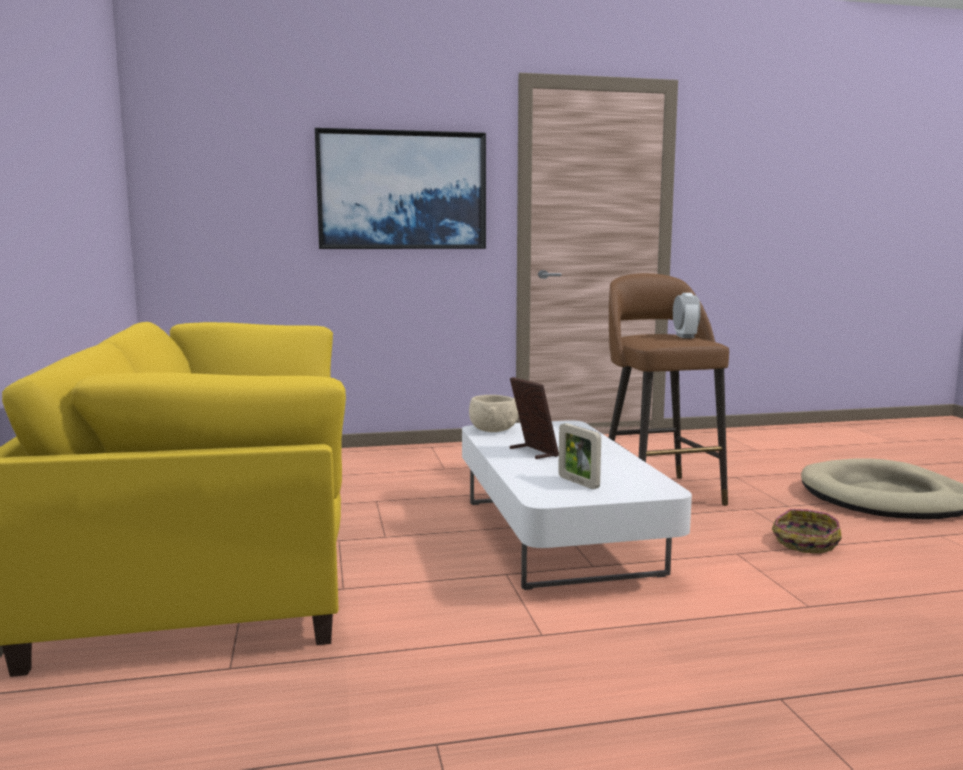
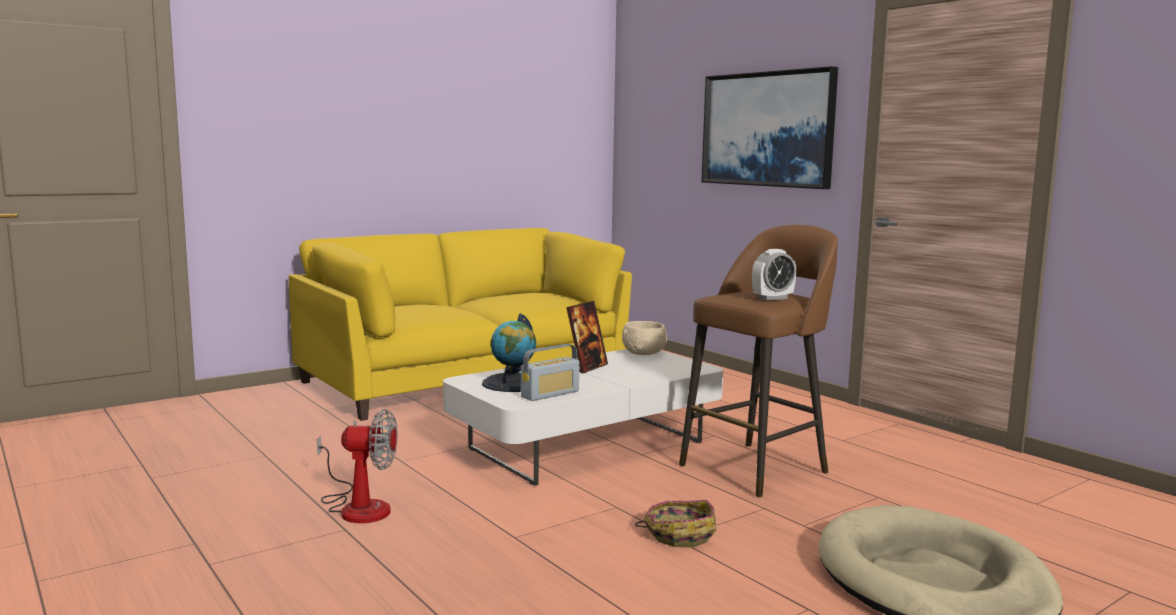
camera: 65 degrees right, 0 degrees up
picture frame [558,423,601,489] -> globe [482,313,536,392]
none -> fan [317,409,397,523]
none -> radio [521,344,579,401]

